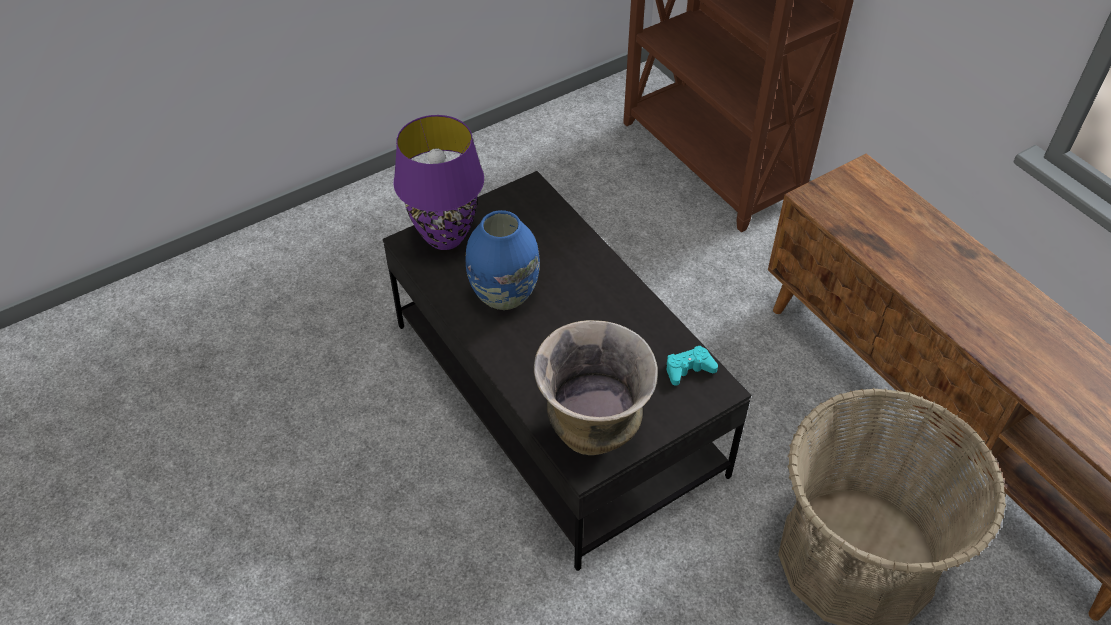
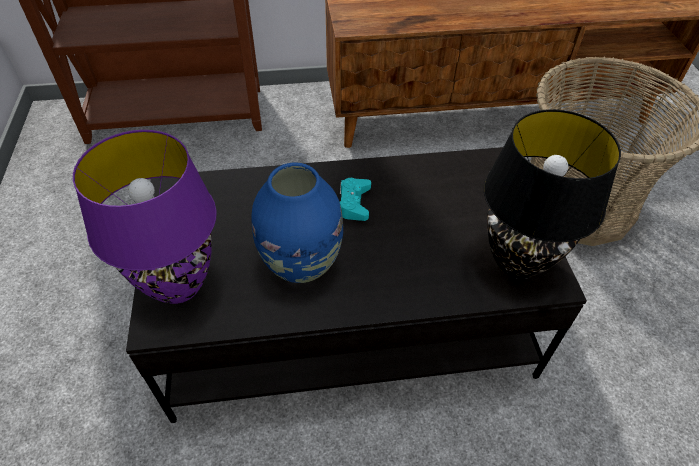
camera: 65 degrees left, 0 degrees up
vase [534,320,658,455] -> black table lamp [484,109,621,279]
turquoise game controller [667,346,718,385] -> turquoise game controller moved to [339,178,371,221]

